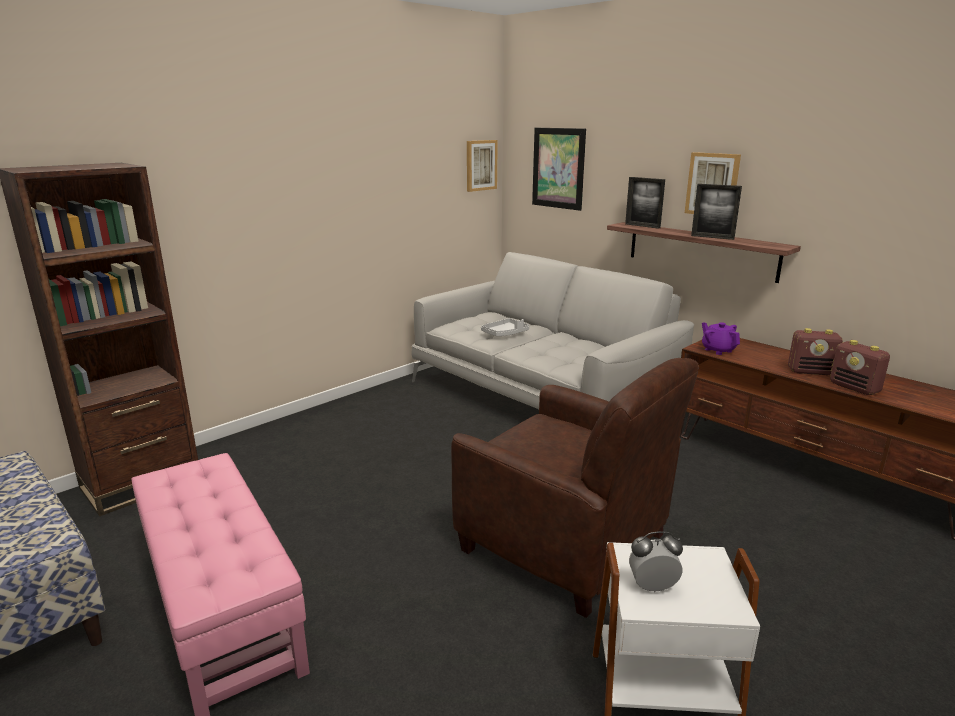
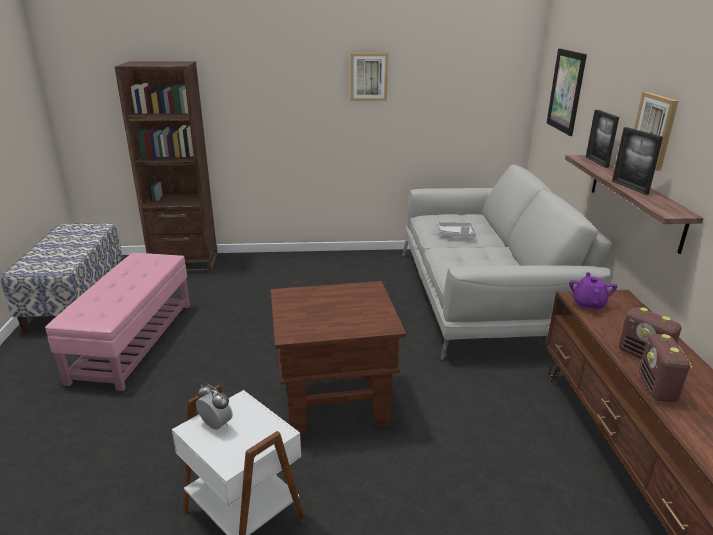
camera: 40 degrees right, 5 degrees up
brown armchair [451,358,699,618] -> brown side table [271,281,406,437]
picture [467,140,498,192] -> picture moved to [350,53,388,101]

